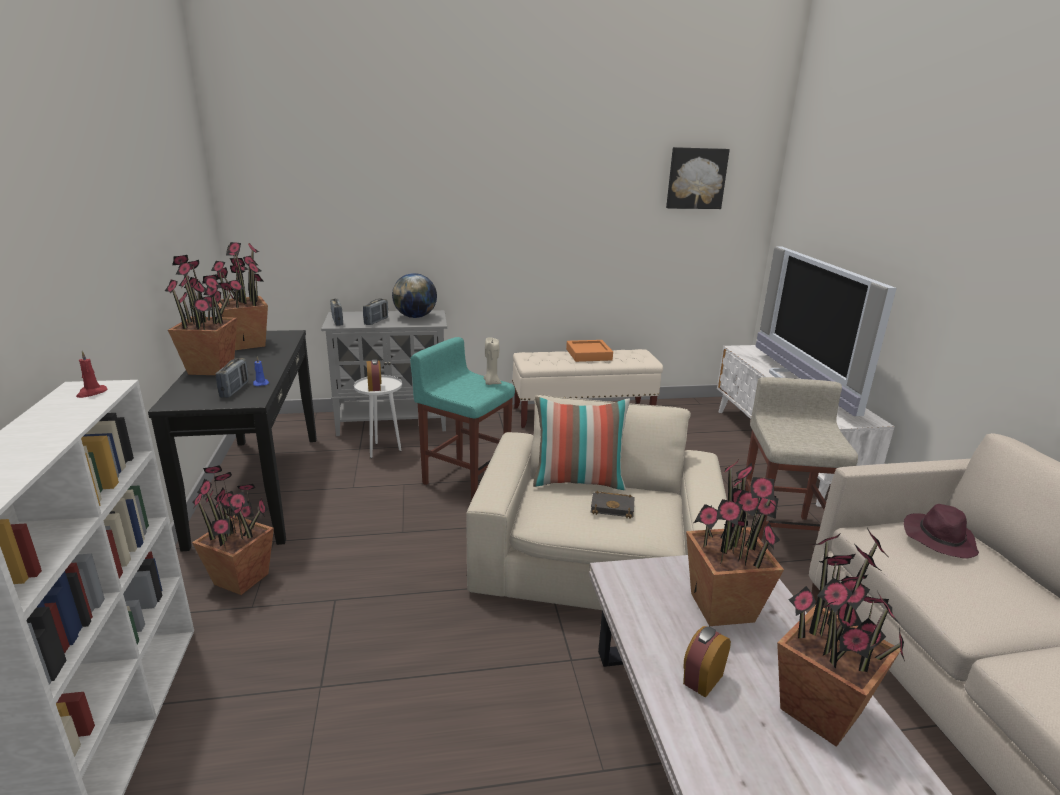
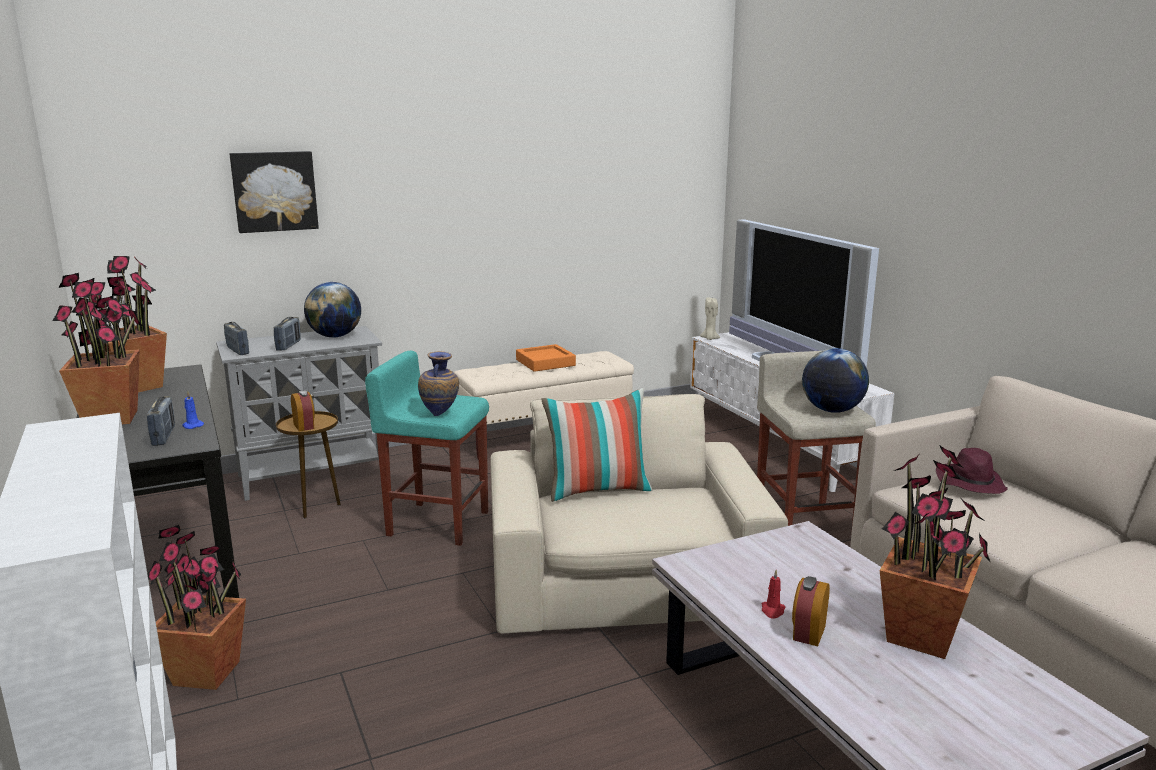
camera: 15 degrees left, 5 degrees down
red candle [76,351,107,398] -> red candle moved to [762,570,785,619]
white side table [354,375,402,458] -> brown side table [276,411,341,518]
beige candle [483,337,501,385] -> beige candle moved to [700,297,720,340]
black book [591,491,634,519] -> none
picture [666,147,730,209] -> picture moved to [230,151,319,233]
potted plant [686,459,784,626] -> none
none -> vase [418,351,459,416]
none -> globe [802,348,869,413]

